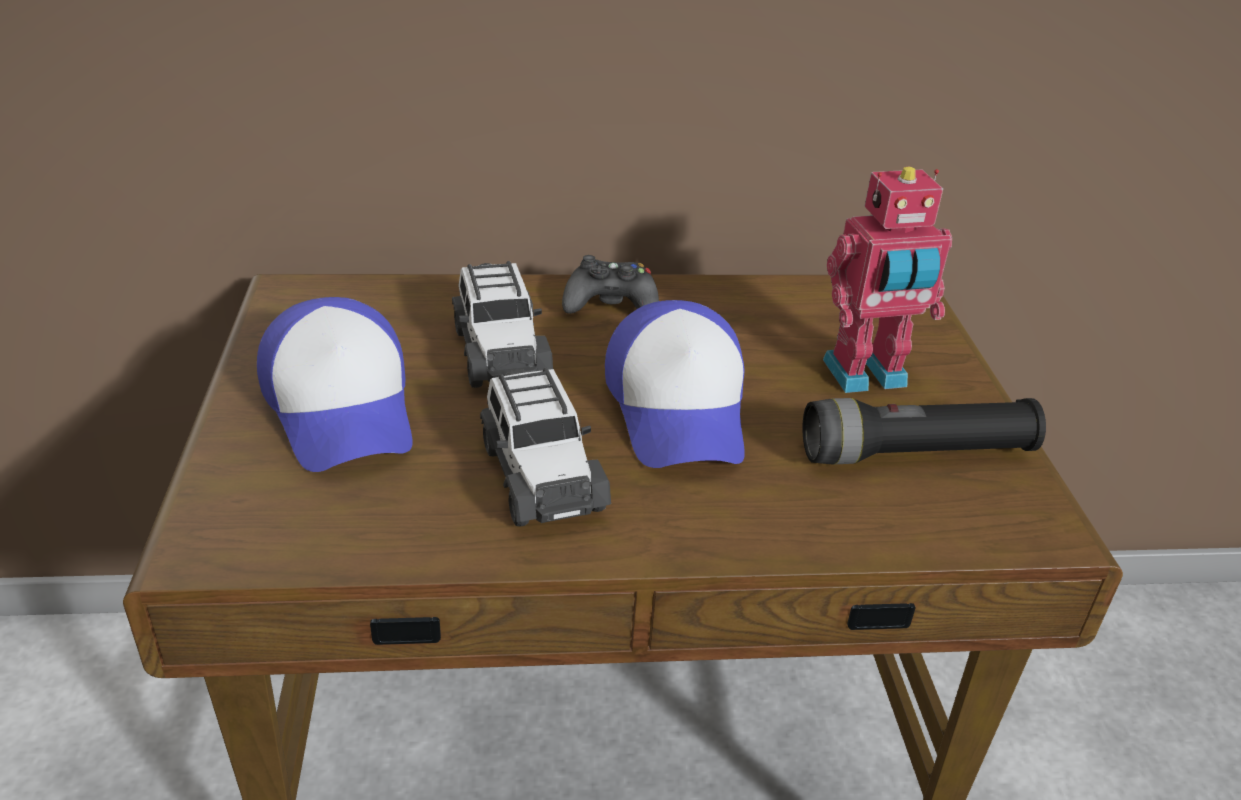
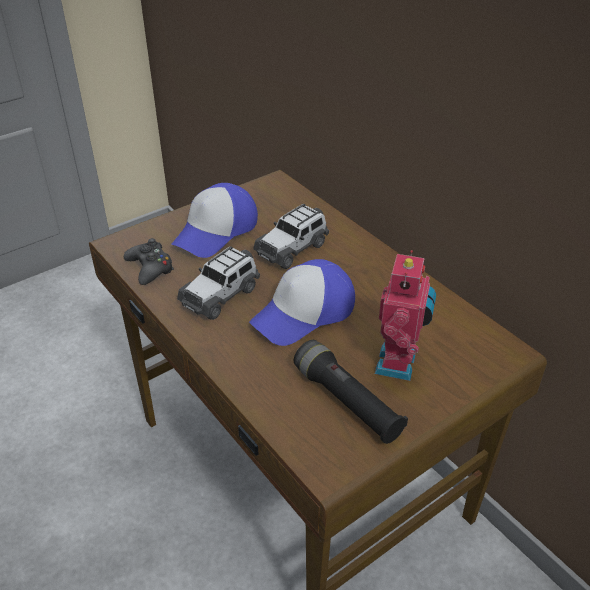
camera: 60 degrees right, 5 degrees up
black game controller [562,255,659,314] -> black game controller moved to [124,238,174,285]
toy robot [823,166,952,393] -> toy robot turned 120 degrees counterclockwise [375,250,436,381]

